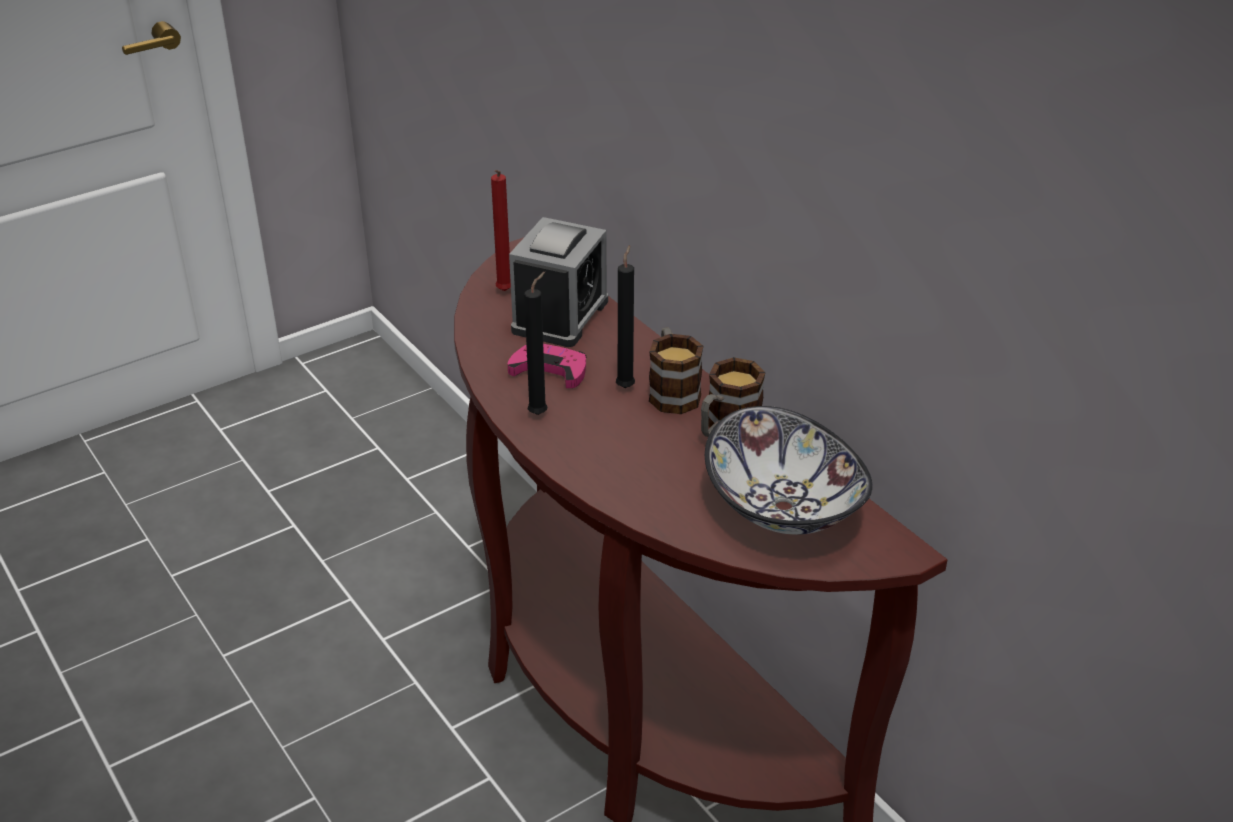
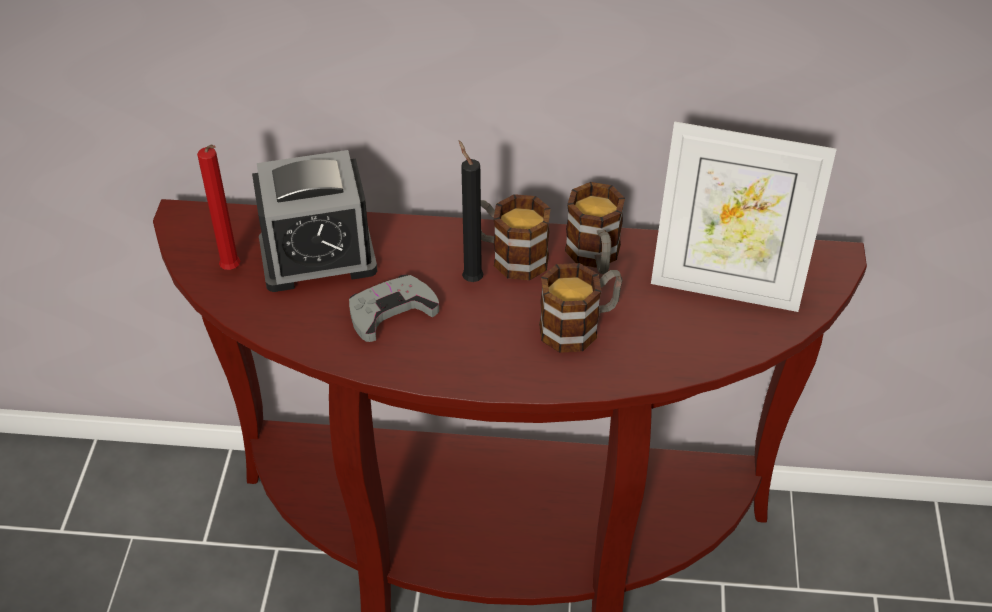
camera: 50 degrees left, 10 degrees up
pink game controller [508,344,586,388] -> grey game controller [349,274,439,342]
alarm clock [509,217,608,347] -> alarm clock turned 105 degrees clockwise [252,150,377,292]
black candle [524,272,547,415] -> none
bowl [705,406,873,535] -> picture frame [651,121,837,312]
none -> mug [539,263,622,353]

